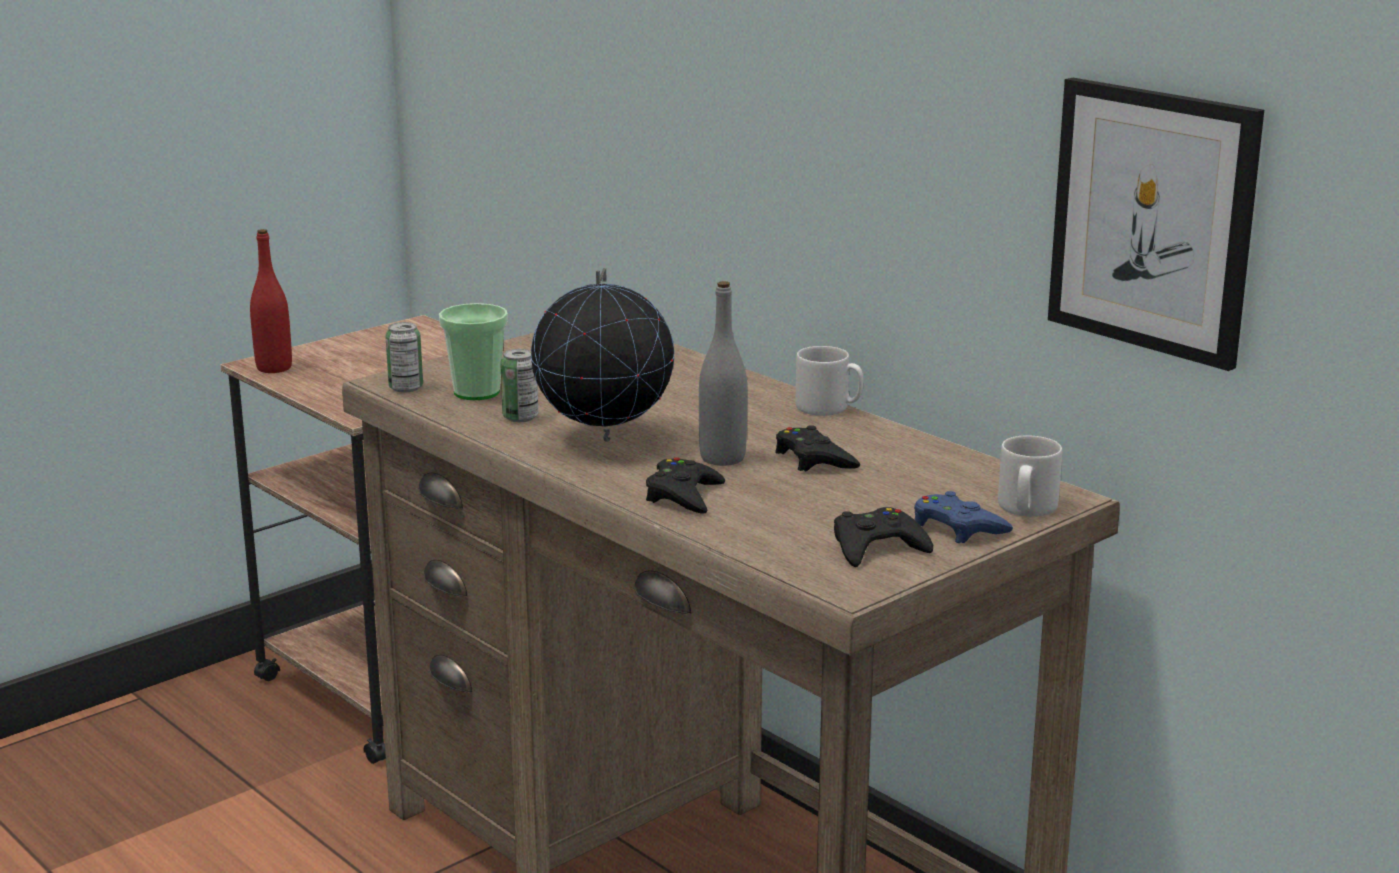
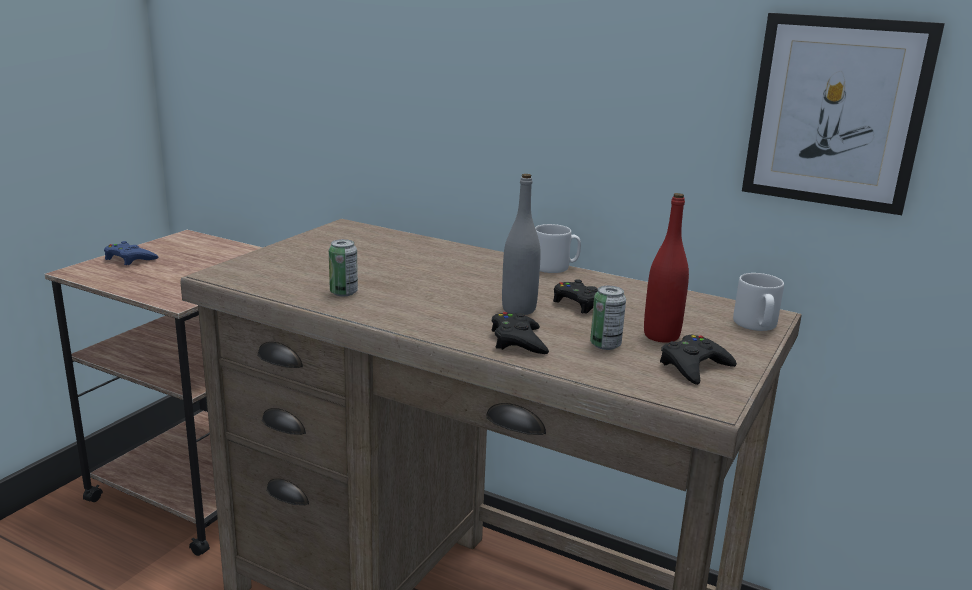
camera: 20 degrees left, 0 degrees up
red bottle [250,229,292,373] -> red bottle moved to [644,193,689,343]
can [385,322,423,393] -> can moved to [590,286,626,350]
cup [439,303,508,400] -> none
globe [531,268,674,442] -> none
blue game controller [914,491,1013,543] -> blue game controller moved to [104,241,158,265]

